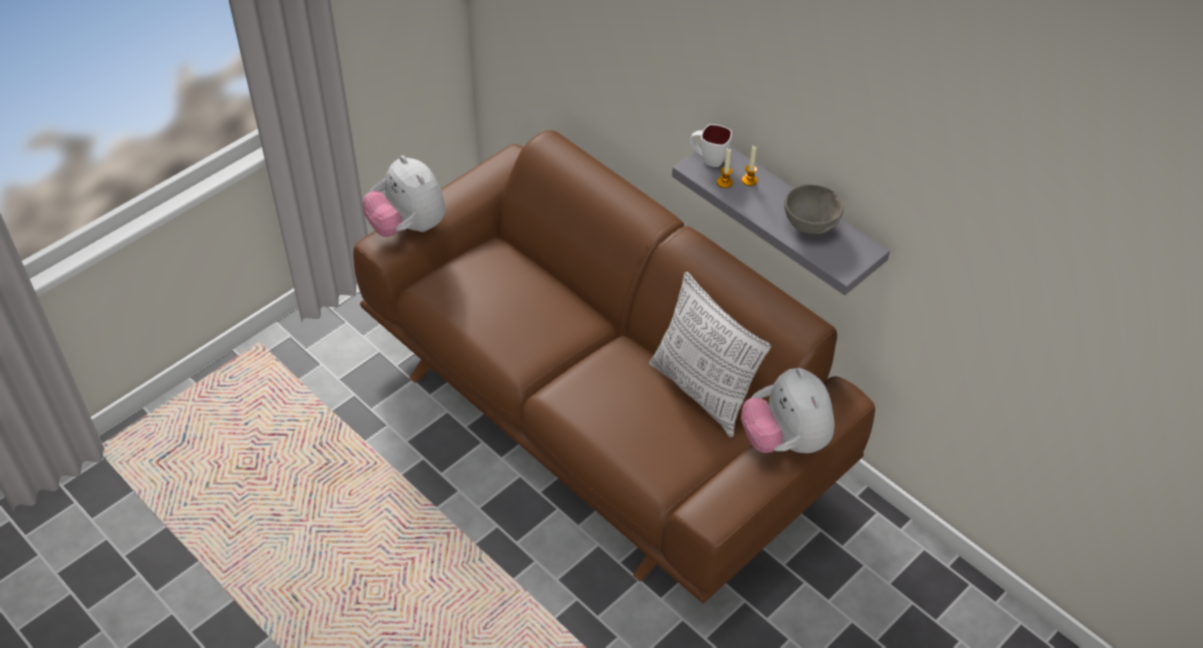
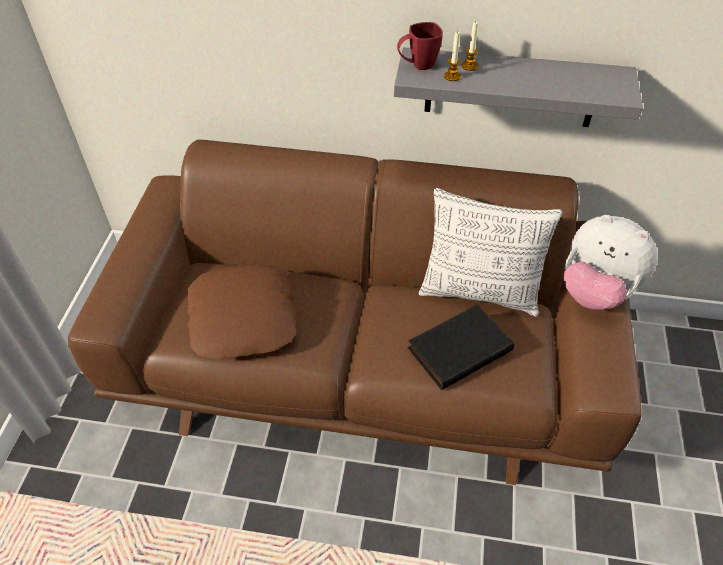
camera: 35 degrees left, 0 degrees up
plush toy [363,156,446,237] -> none
white mug [690,124,732,167] -> red mug [397,22,443,70]
grey bowl [784,184,843,234] -> none
none -> brown pillow [187,264,296,360]
none -> black book [408,304,514,390]

